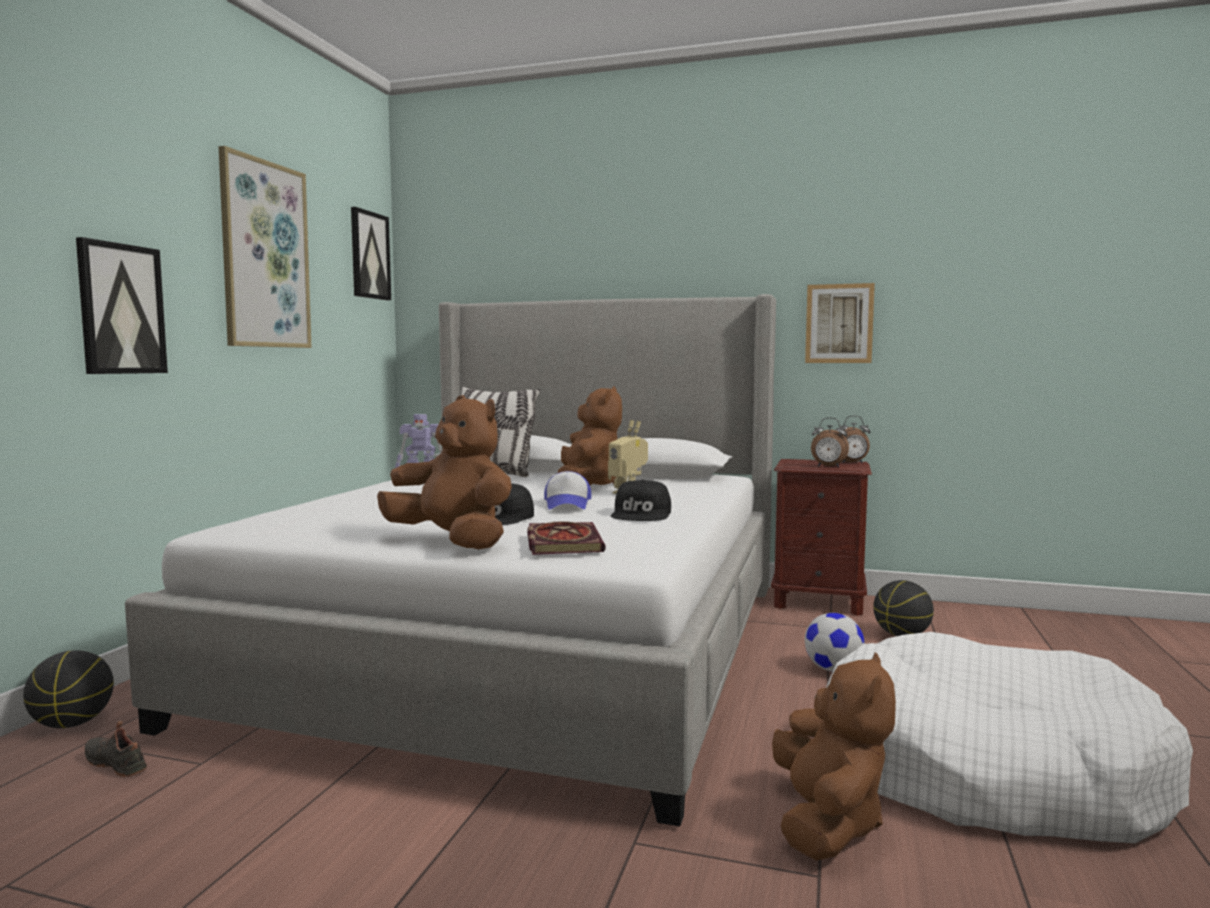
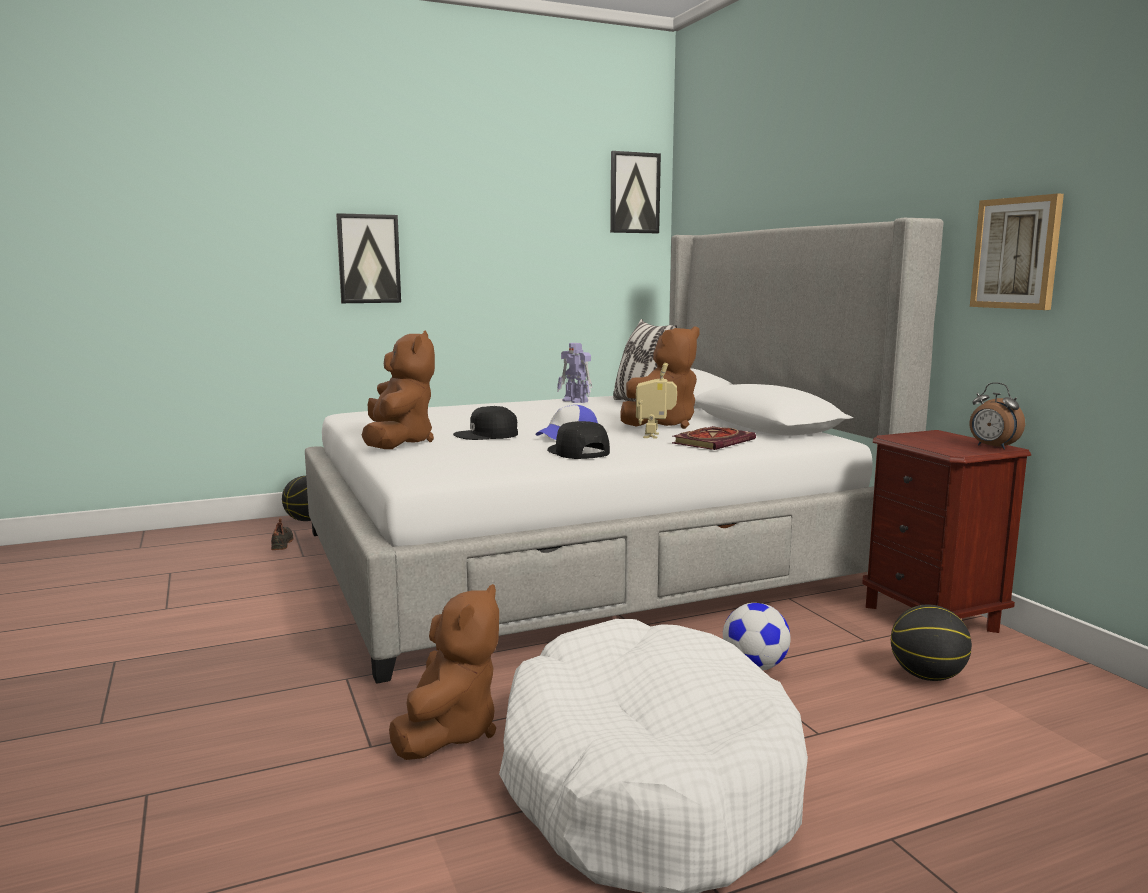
camera: 50 degrees right, 5 degrees up
picture [218,146,312,348] -> none
book [527,521,606,555] -> book moved to [672,426,756,450]
black cap [611,480,671,521] -> black cap turned 90 degrees clockwise [547,421,610,459]
brown plush toy [772,652,896,861] -> brown plush toy turned 45 degrees counterclockwise [389,584,499,760]
alarm clock [811,418,849,468] -> none

